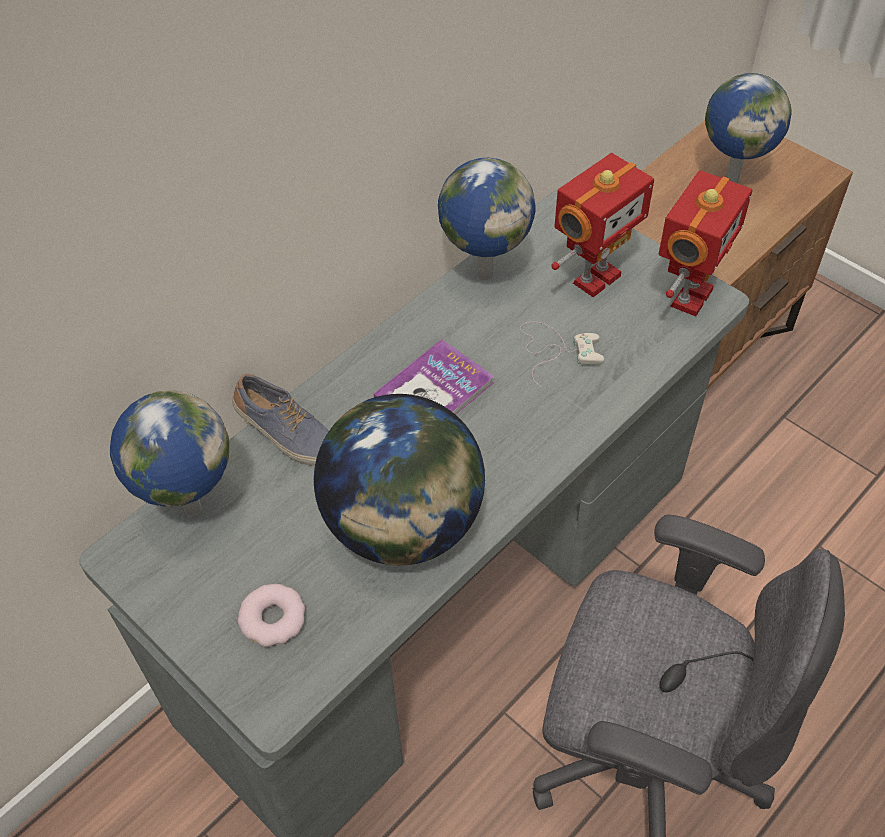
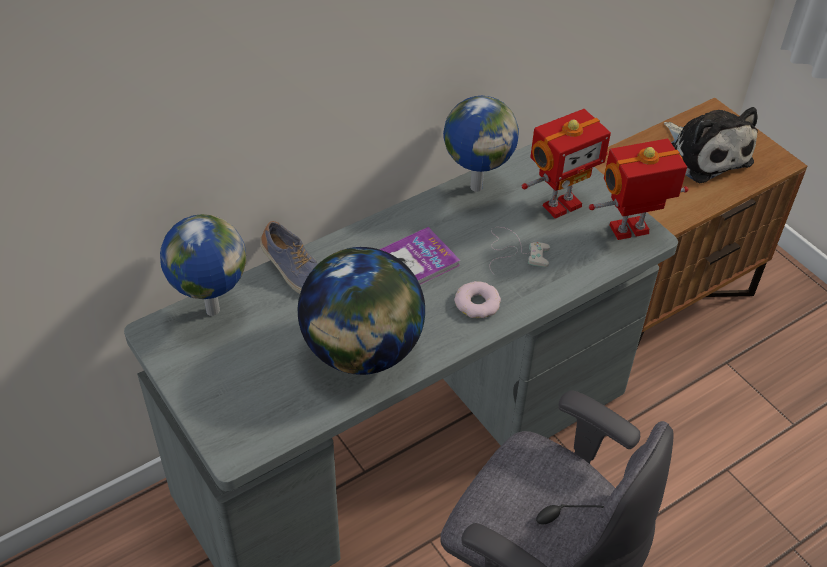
camera: 10 degrees right, 5 degrees down
donut [238,584,305,647] -> donut moved to [454,281,501,318]
toy robot [659,170,753,317] -> toy robot turned 150 degrees counterclockwise [589,139,689,240]
globe [705,73,791,183] -> plush toy [664,107,758,183]

